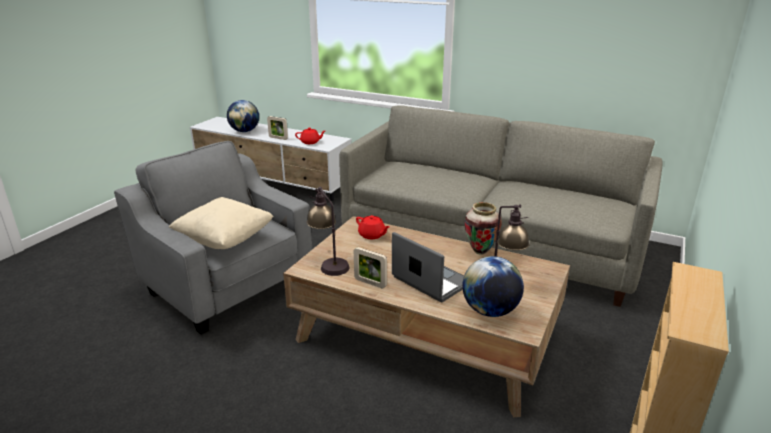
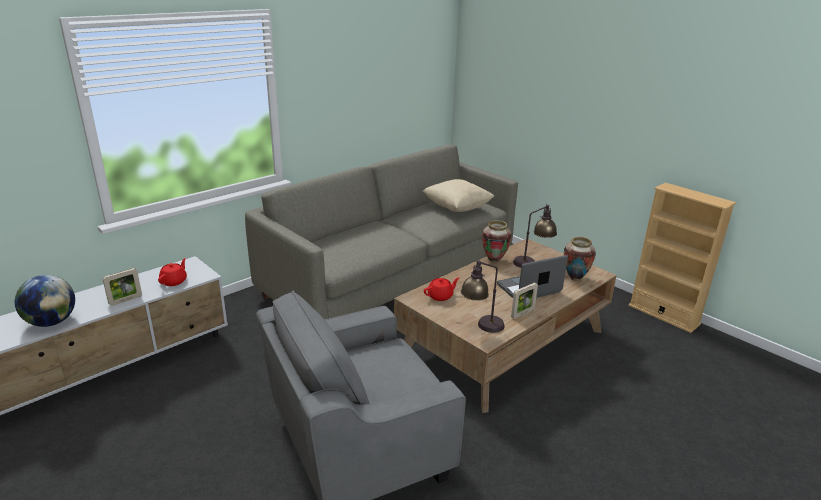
camera: 70 degrees left, 0 degrees up
beige pillow [168,197,273,249] -> beige pillow moved to [422,179,494,212]
globe [462,256,524,317] -> vase [564,237,596,281]

